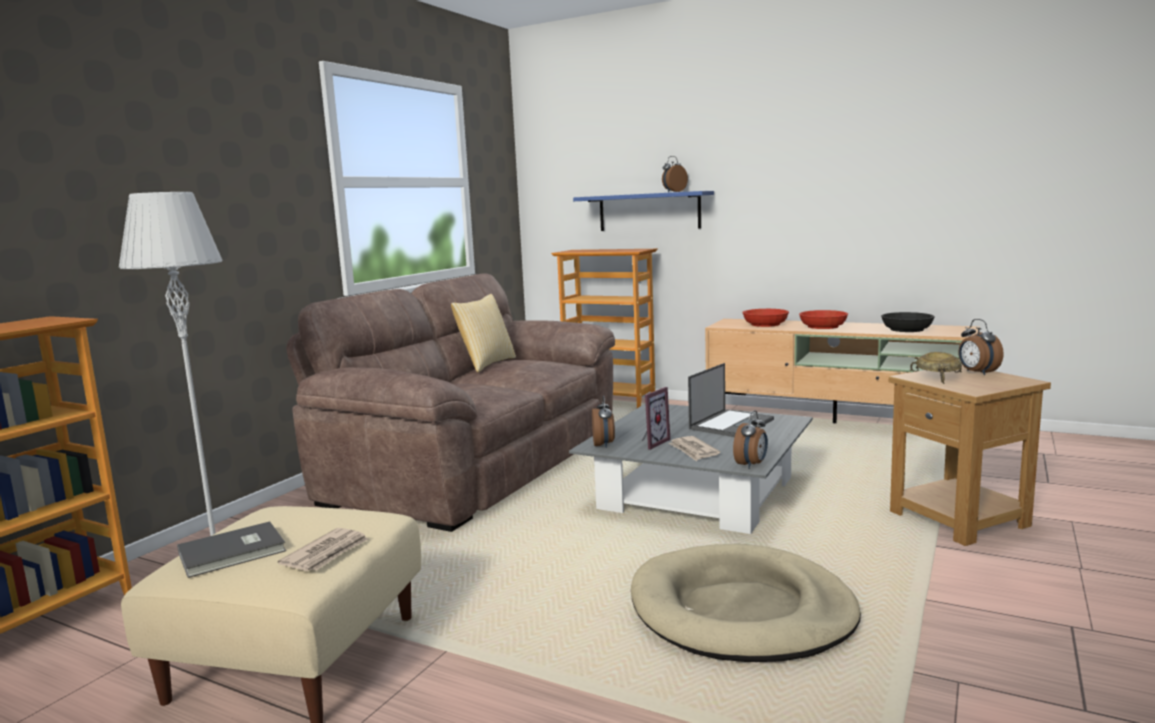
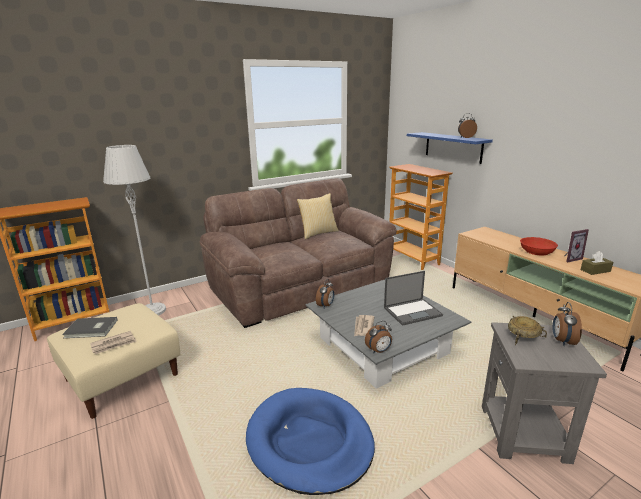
camera: 30 degrees right, 10 degrees up
beige dog bed [631,544,861,662] -> blue dog bed [246,388,375,495]
picture frame [642,387,670,450] -> picture frame moved to [565,229,589,263]
red bowl [742,309,789,327] -> none
black bowl [881,312,935,332] -> brown tissue box [580,251,613,275]
brown side table [889,365,1051,546] -> grey side table [482,322,607,464]

